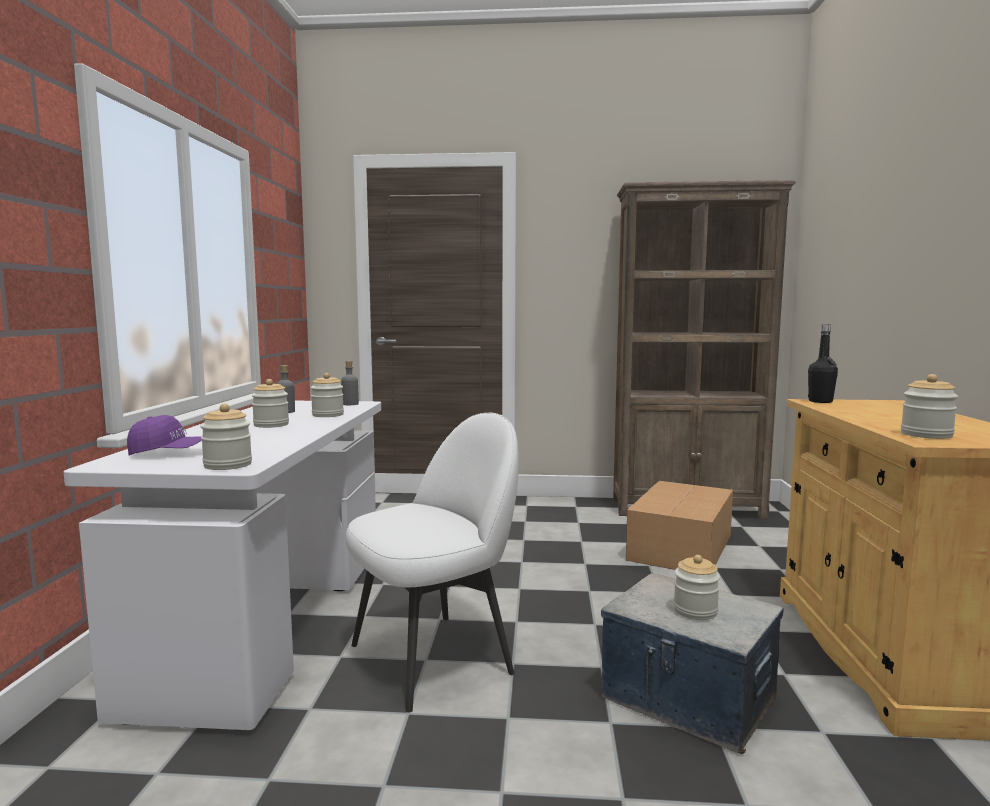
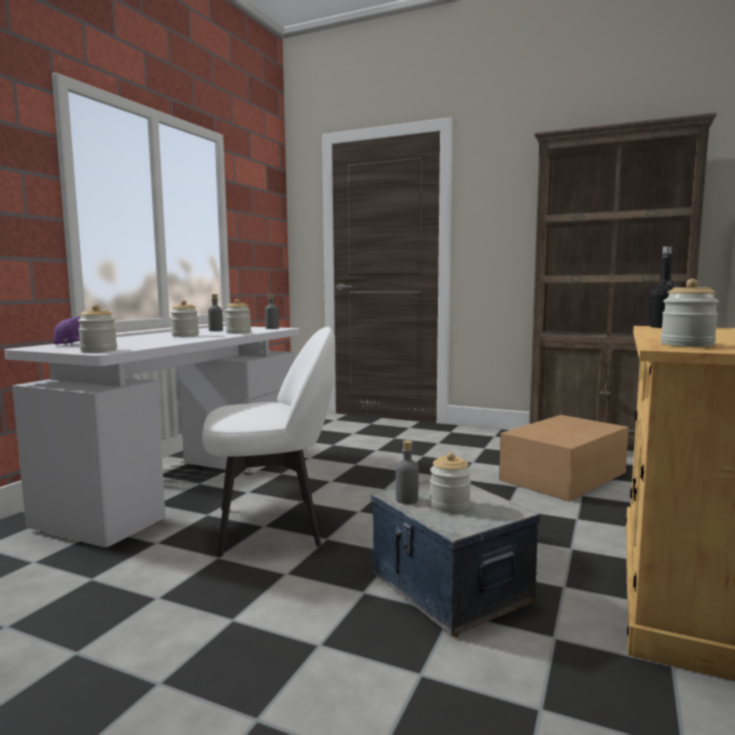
camera: 20 degrees right, 0 degrees up
none -> grey bottle [396,440,419,504]

